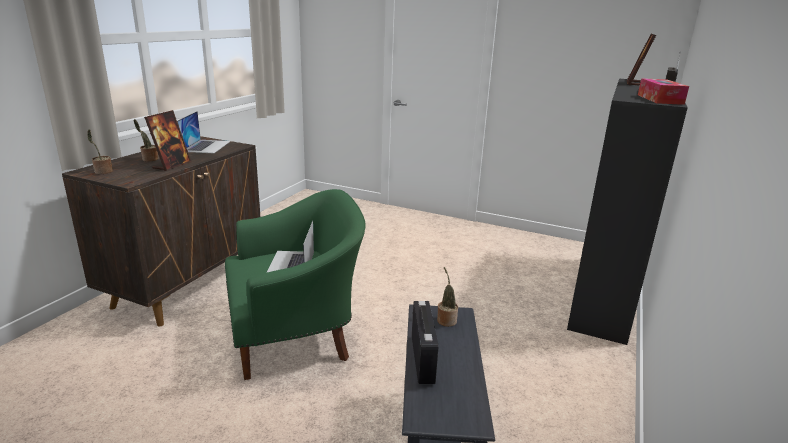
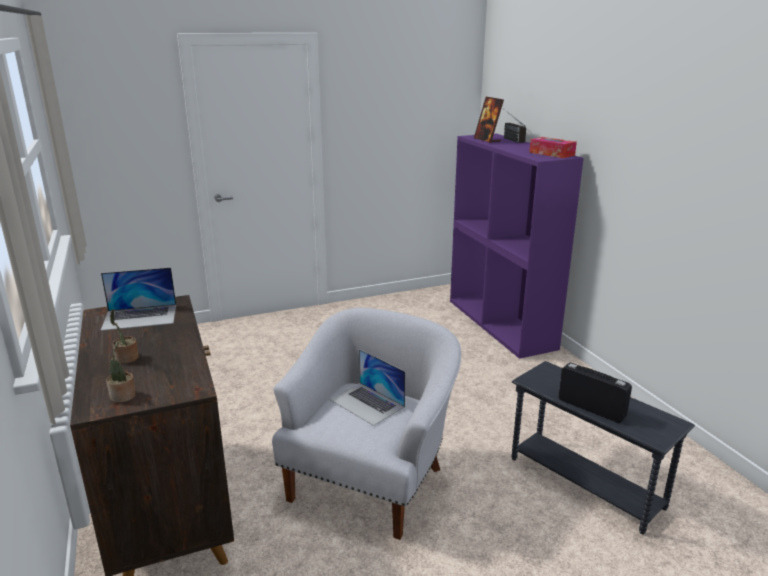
camera: 45 degrees left, 0 degrees up
picture frame [144,110,191,171] -> none
laptop [177,111,231,153] -> laptop turned 120 degrees clockwise [101,267,176,331]
green armchair [225,189,366,380] -> white armchair [272,308,461,540]
potted plant [437,267,458,327] -> none
black bookcase [567,79,688,345] -> purple bookcase [450,133,584,359]

